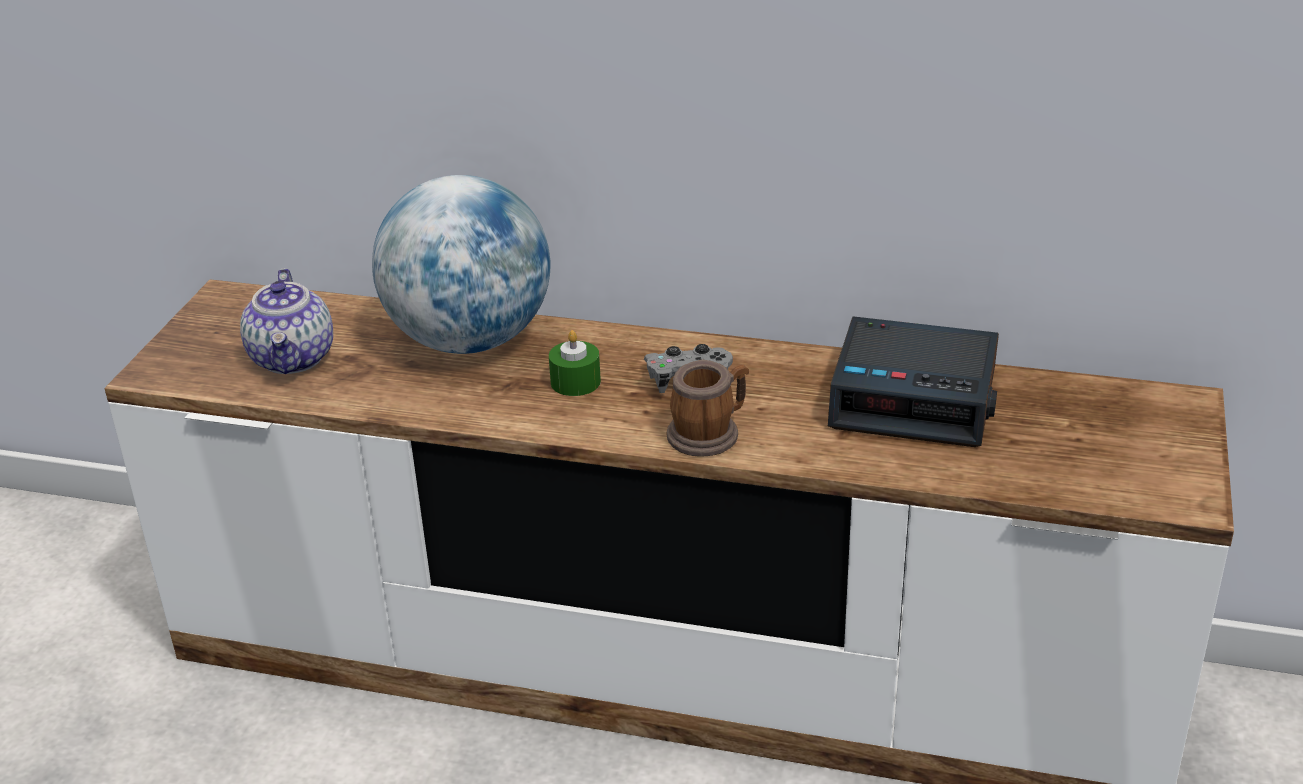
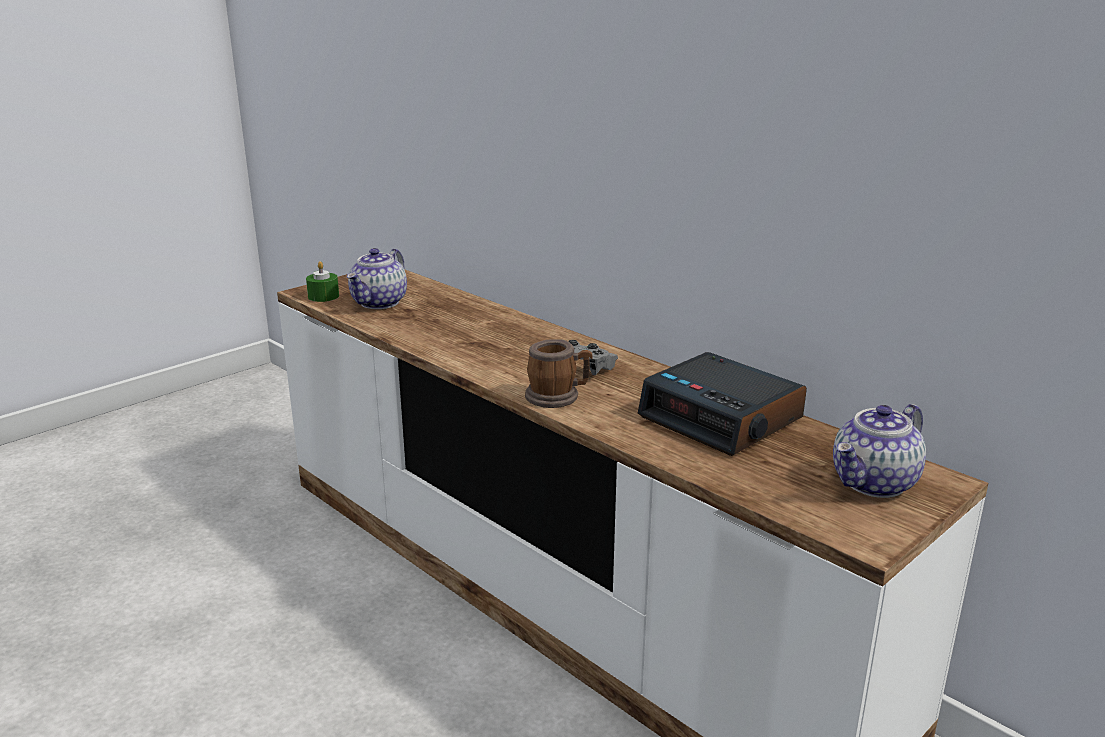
camera: 30 degrees right, 10 degrees down
globe [372,175,550,354] -> none
green candle [549,330,601,396] -> green candle moved to [306,261,339,302]
none -> teapot [833,404,926,498]

